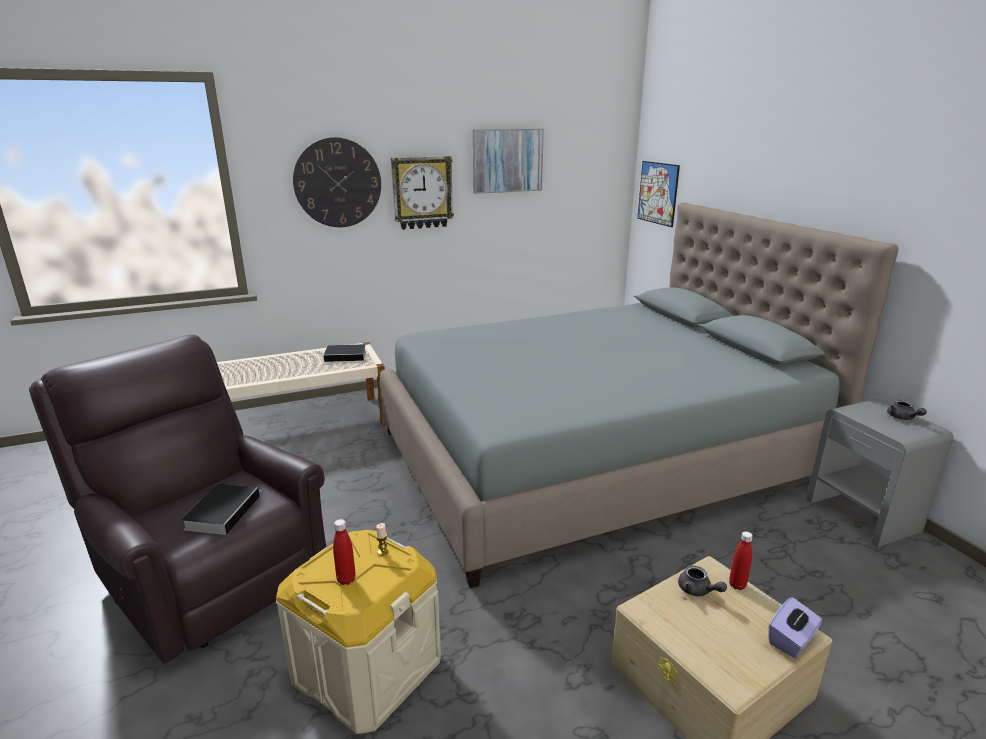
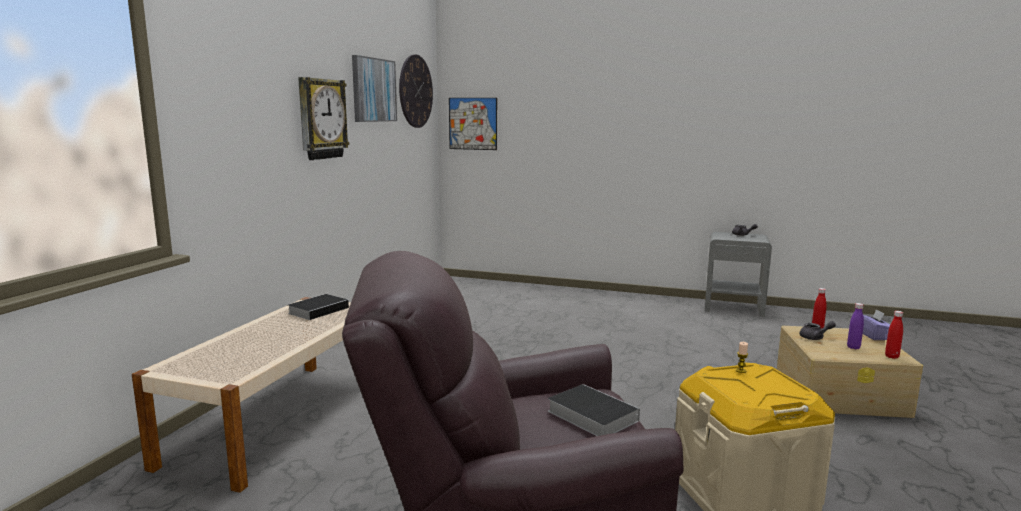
camera: 50 degrees left, 10 degrees down
wall clock [293,137,381,227] -> wall clock moved to [399,54,433,128]
red bottle [333,519,356,585] -> red bottle moved to [885,311,903,359]
grey bed [380,202,898,588] -> none
none -> purple bottle [847,303,864,349]

